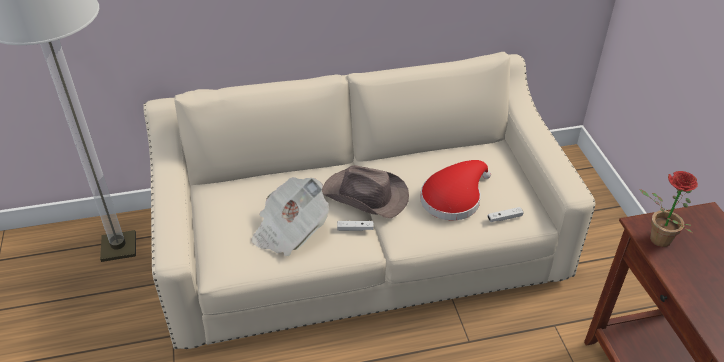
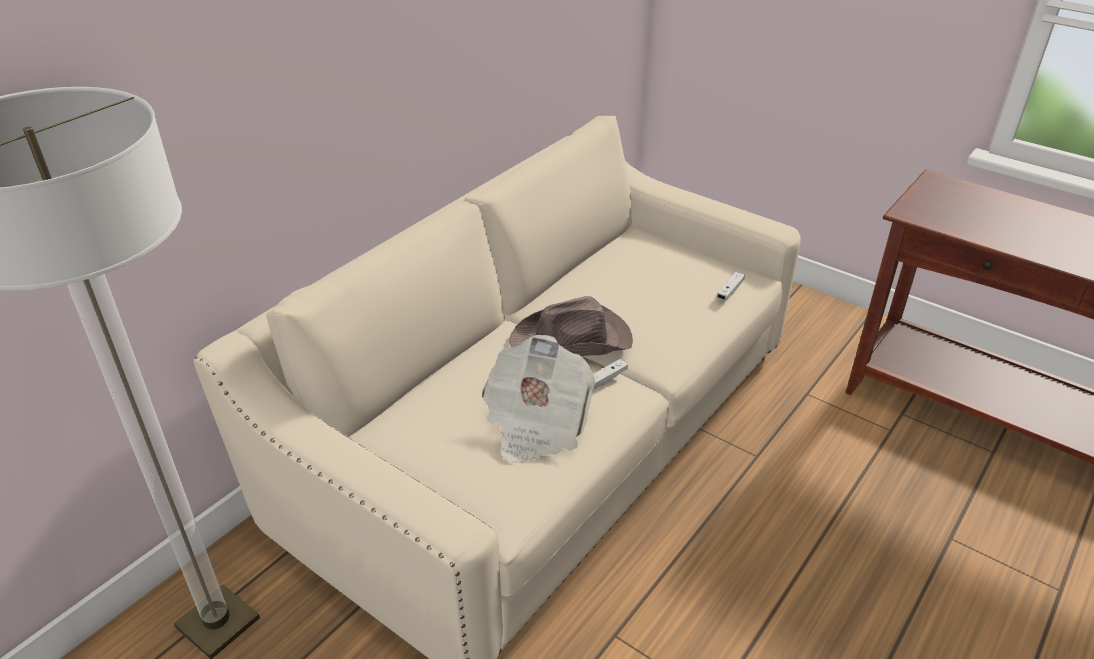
camera: 40 degrees left, 5 degrees down
red hat [420,160,491,220] -> none
potted plant [639,171,698,247] -> none

